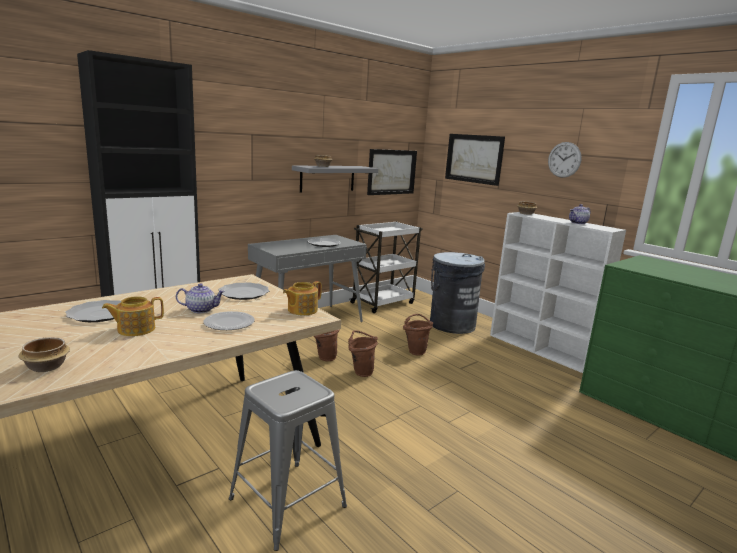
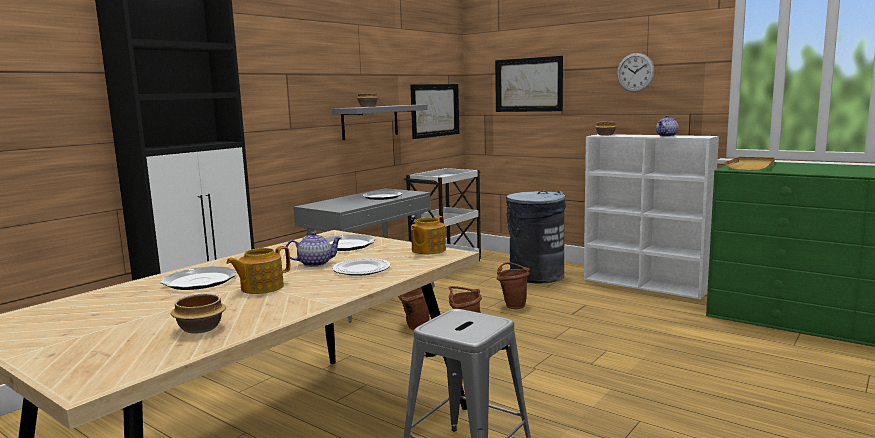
camera: 10 degrees left, 5 degrees down
none -> beige tray [725,157,775,170]

